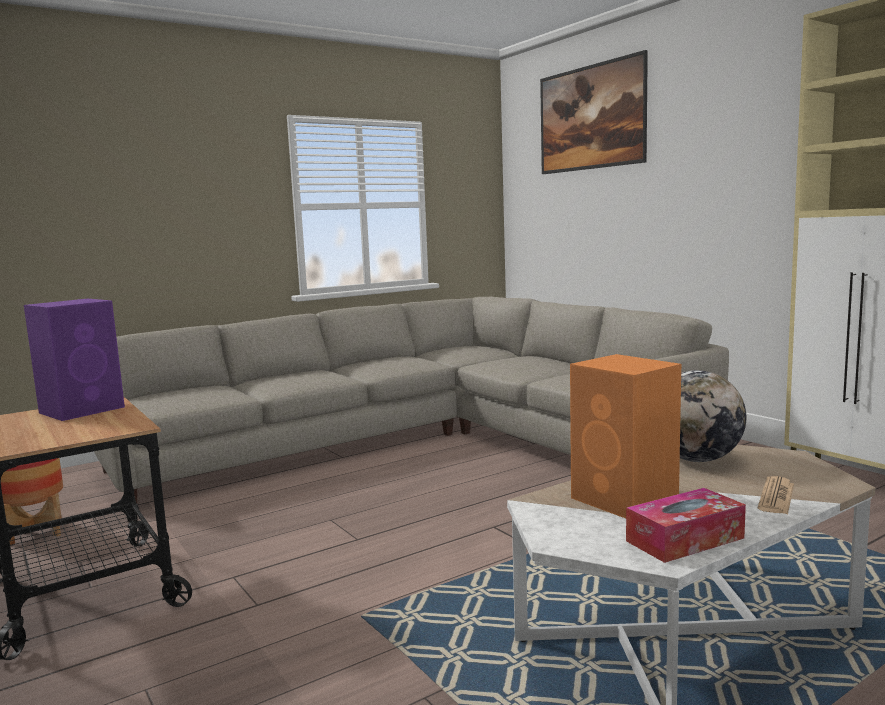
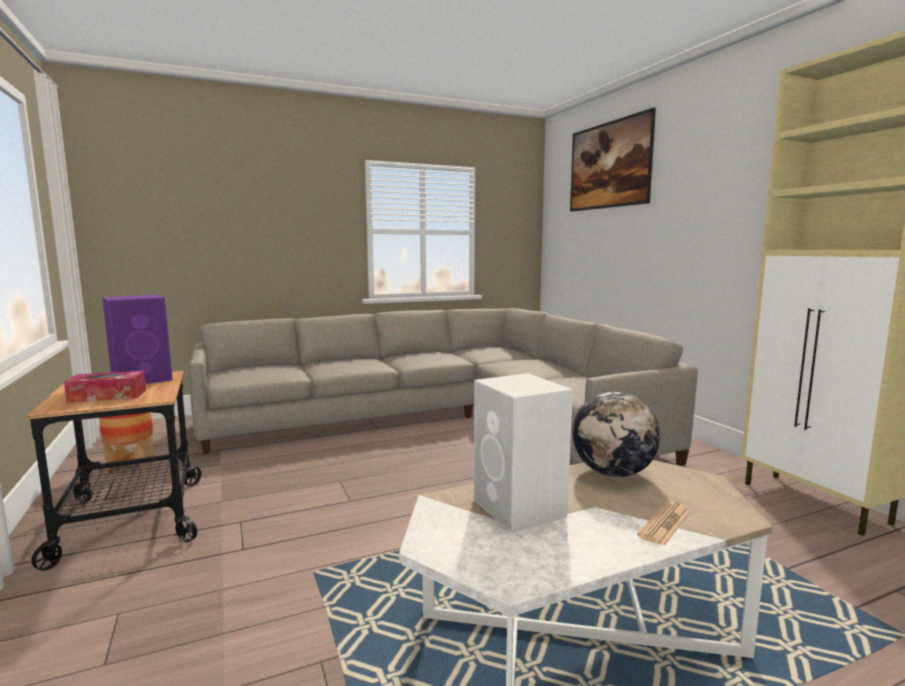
camera: 10 degrees right, 0 degrees up
orange speaker [570,354,681,518] -> white speaker [474,373,573,533]
tissue box [626,488,746,563] -> tissue box moved to [64,371,146,403]

